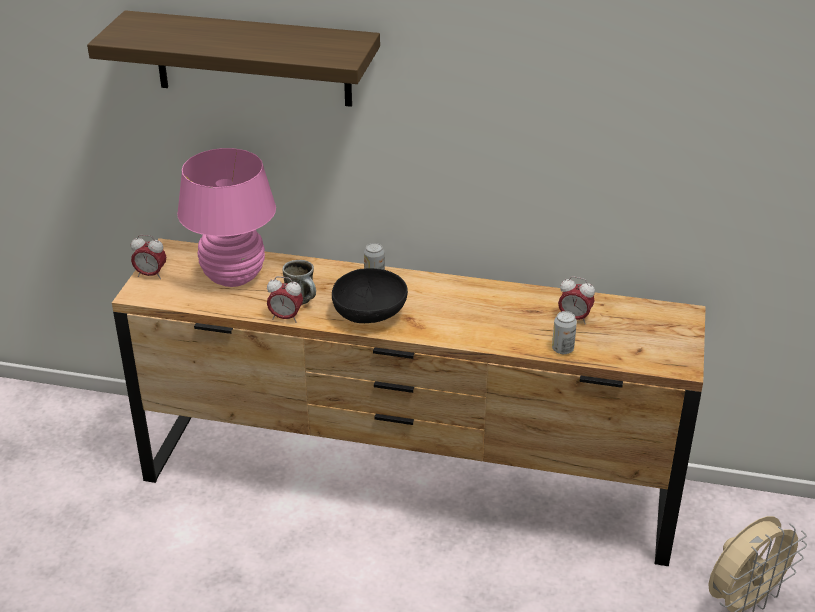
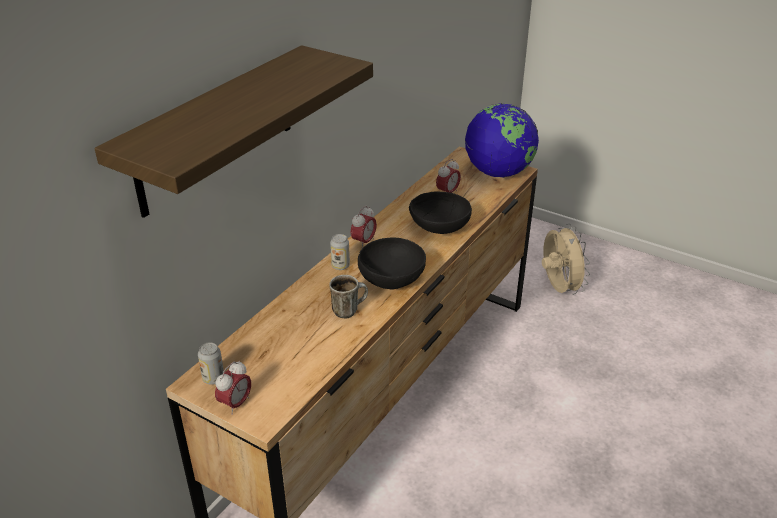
camera: 70 degrees left, 0 degrees up
pink table lamp [177,148,276,287] -> none
alarm clock [267,276,303,323] -> alarm clock moved to [351,206,377,247]
can [552,311,577,354] -> can moved to [198,342,224,385]
none -> black bowl [409,192,472,234]
none -> globe [465,104,539,178]

